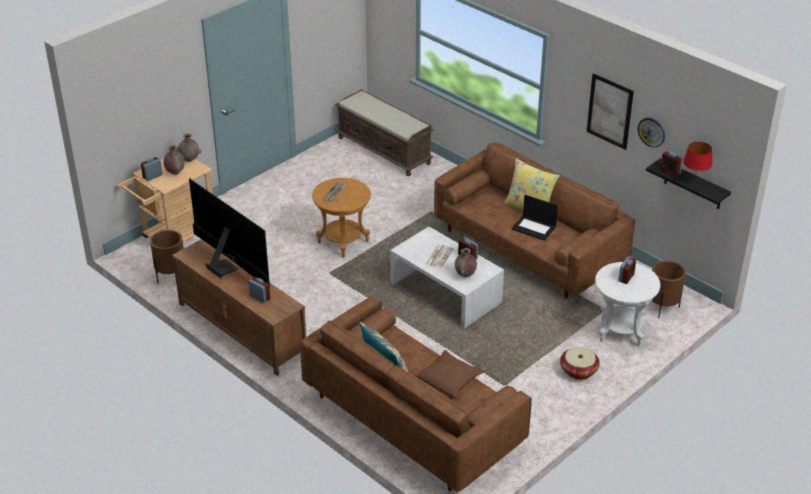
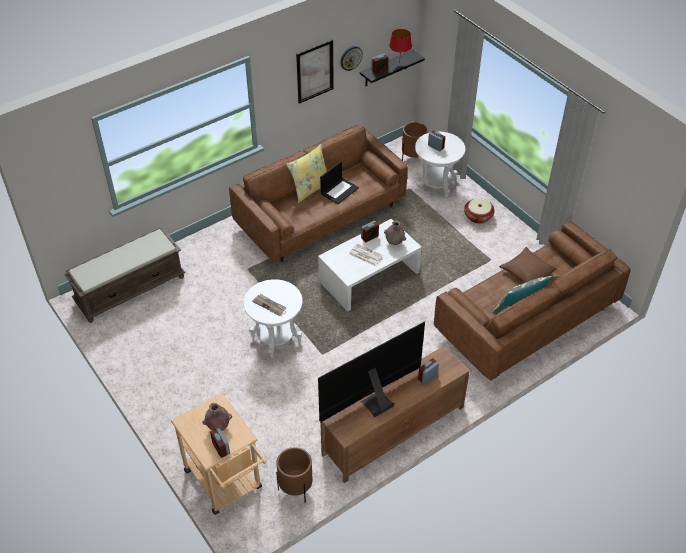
camera: 80 degrees left, 10 degrees up
brown vase [176,133,201,162] -> none
brown side table [312,178,371,258] -> white side table [243,279,303,359]

